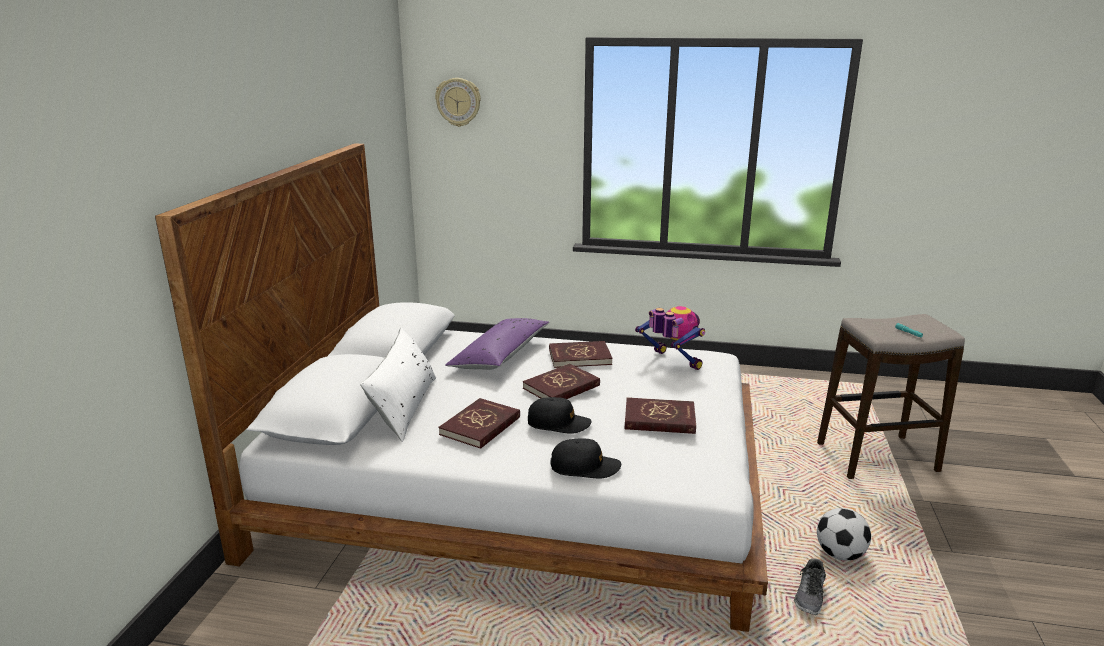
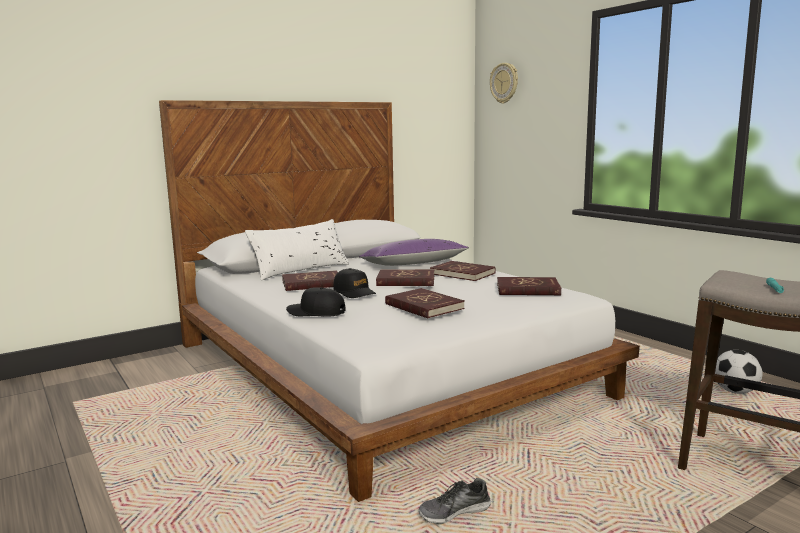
camera: 45 degrees right, 10 degrees down
black cap [551,438,621,478] -> black cap turned 150 degrees clockwise [286,287,346,317]
toy robot [635,306,705,370] -> red book [497,277,561,295]
football [817,508,871,561] -> football moved to [715,350,763,394]

